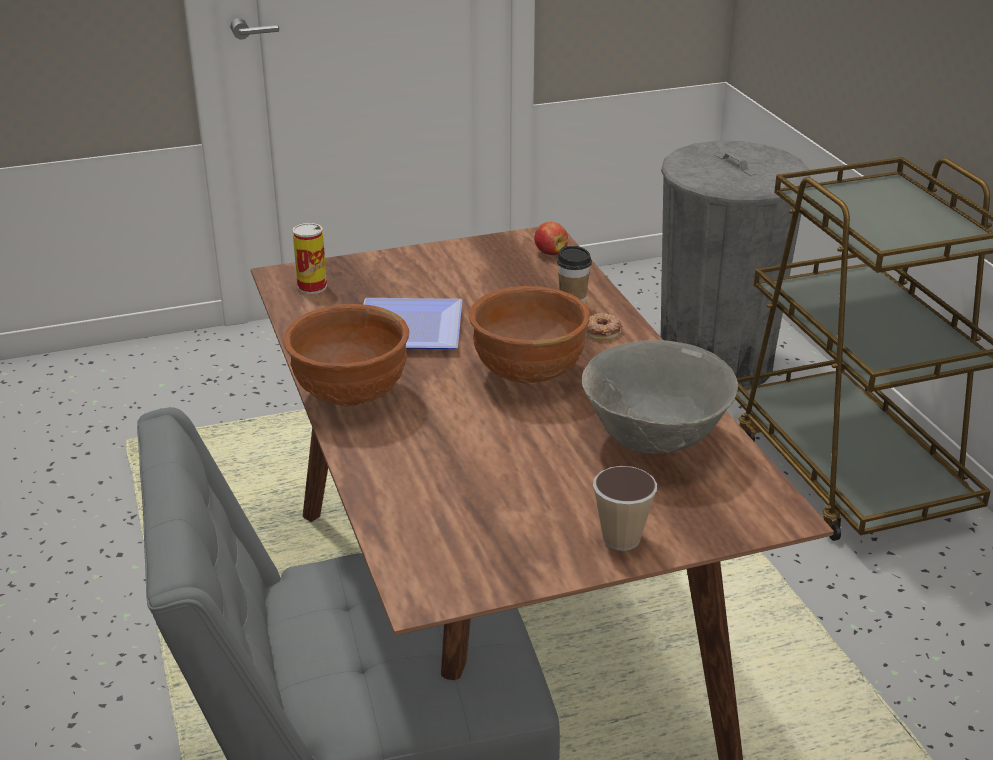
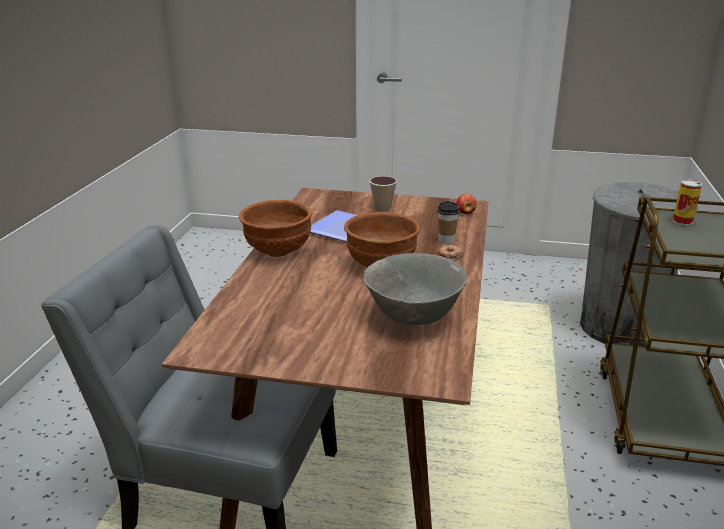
camera: 30 degrees right, 5 degrees down
can [292,223,327,294] -> can moved to [673,180,702,225]
cup [593,466,657,551] -> cup moved to [369,176,397,212]

